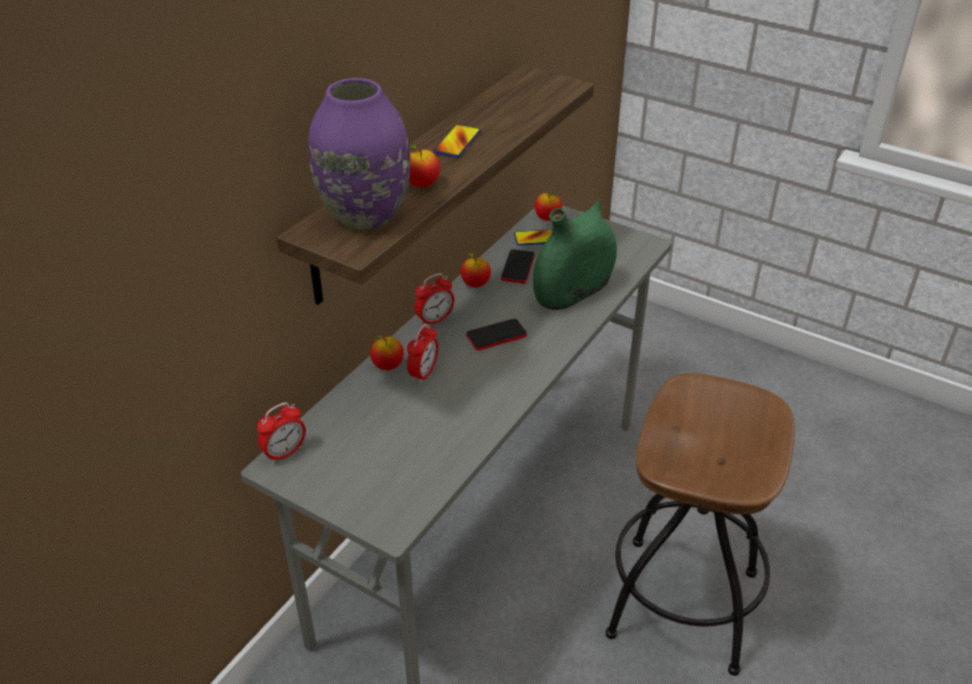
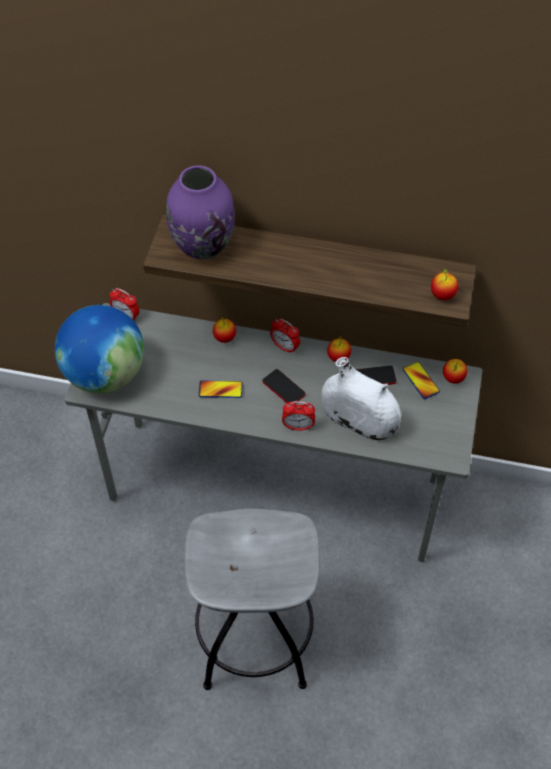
camera: 70 degrees right, 15 degrees up
alarm clock [407,323,438,384] -> alarm clock moved to [282,401,315,430]
apple [409,145,440,187] -> apple moved to [431,268,458,300]
phone [433,125,480,158] -> phone moved to [199,381,243,398]
green vase [533,198,617,310] -> white vase [321,357,401,440]
brown stool [606,373,795,676] -> grey stool [184,508,320,690]
none -> globe [55,305,144,393]

